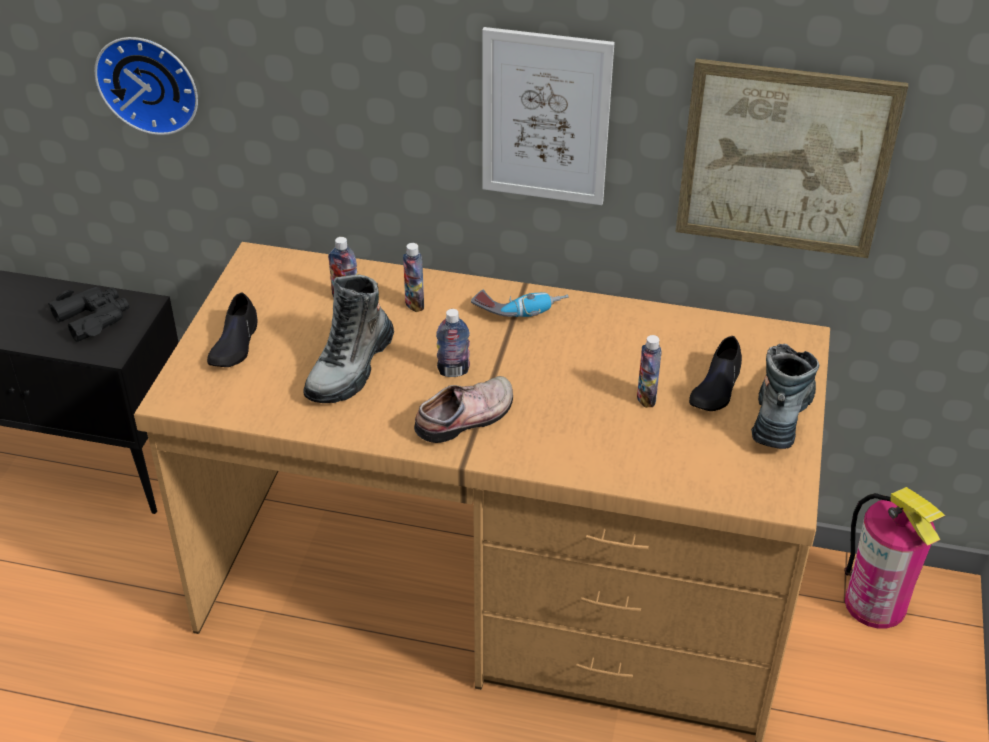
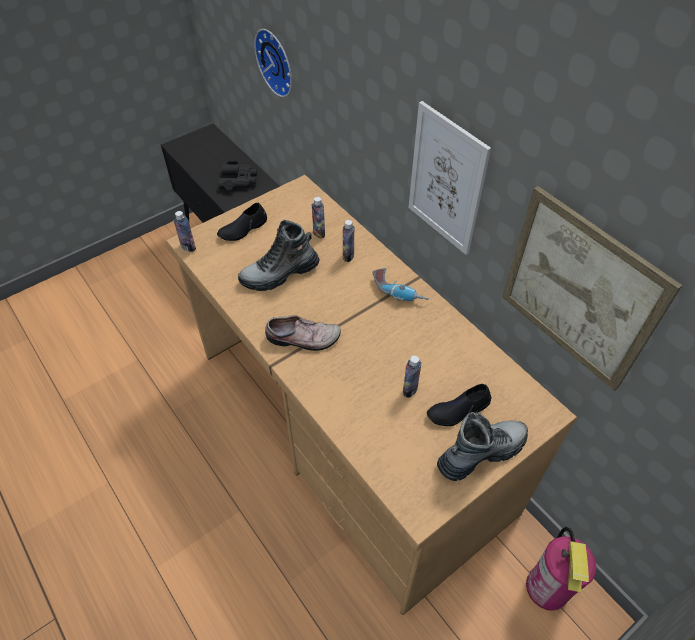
camera: 40 degrees right, 10 degrees up
bottle [436,309,470,377] -> bottle moved to [174,211,196,252]

